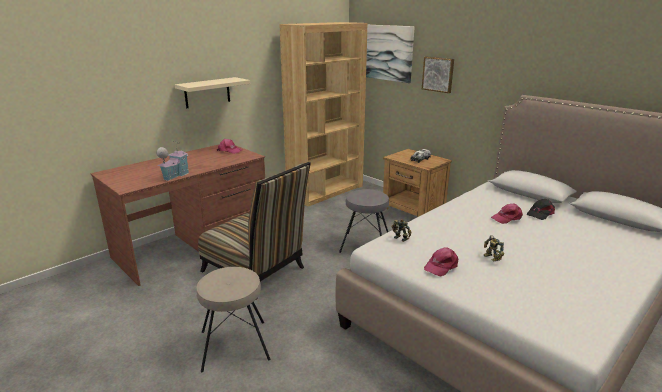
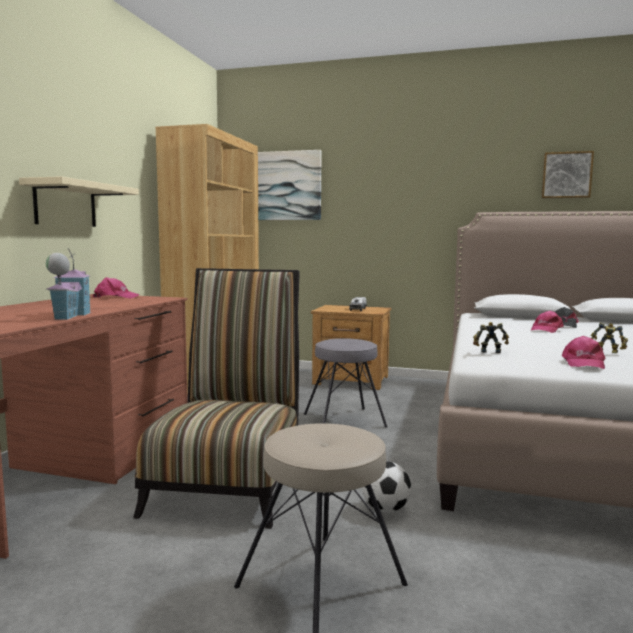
camera: 30 degrees left, 15 degrees down
chair [198,162,311,300] -> chair turned 90 degrees counterclockwise [133,268,300,529]
picture [422,56,454,93] -> picture moved to [541,151,594,198]
none -> football [362,461,411,513]

